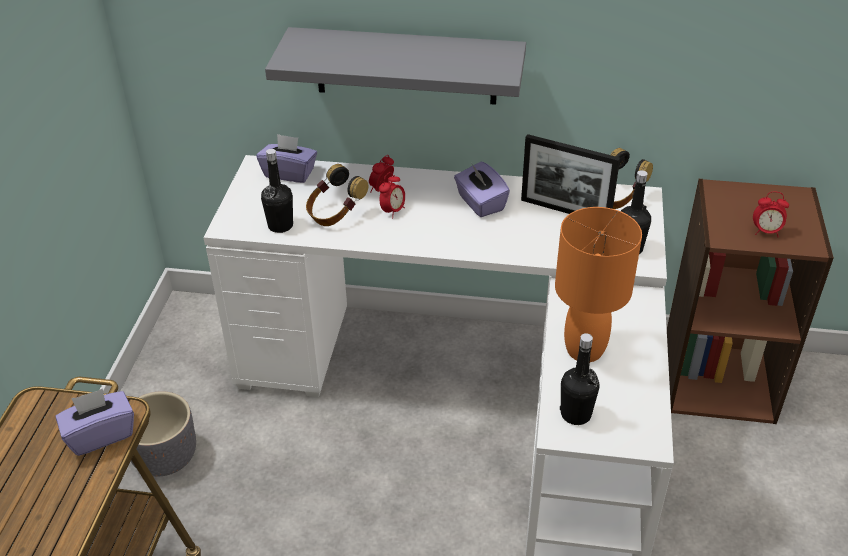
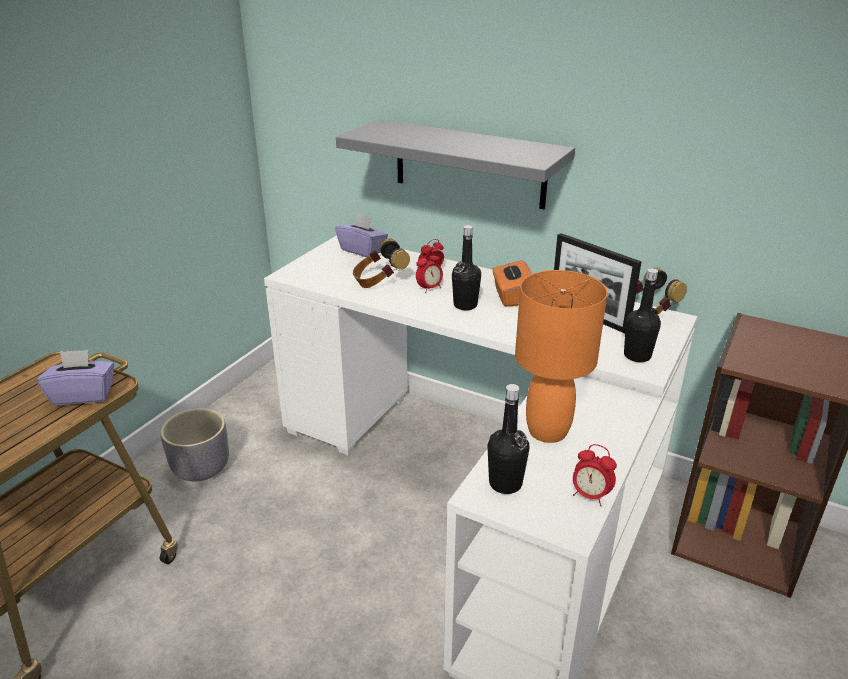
camera: 20 degrees right, 10 degrees down
black bottle [261,149,293,233] -> black bottle moved to [452,225,481,310]
purple tissue box [454,161,510,217] -> orange tissue box [492,256,532,306]
alarm clock [753,192,789,237] -> alarm clock moved to [573,444,617,506]

